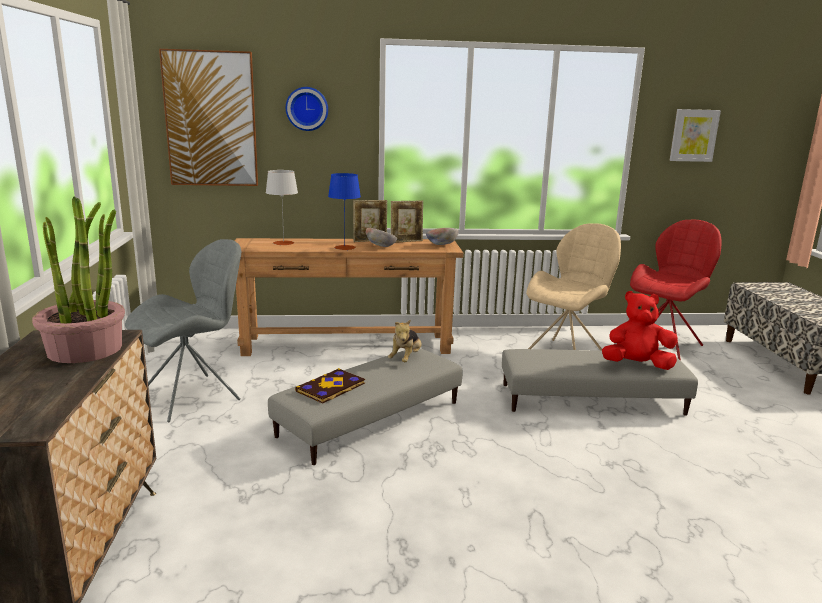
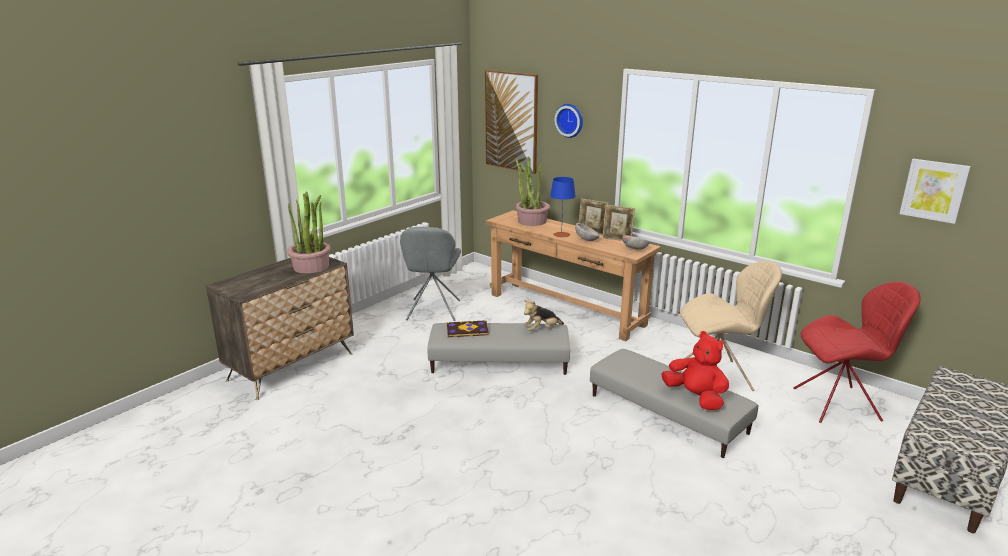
camera: 45 degrees right, 5 degrees up
grey chair [125,239,241,422] -> grey chair turned 90 degrees clockwise [400,227,461,321]
grey table lamp [266,170,298,245] -> potted plant [515,157,550,226]

